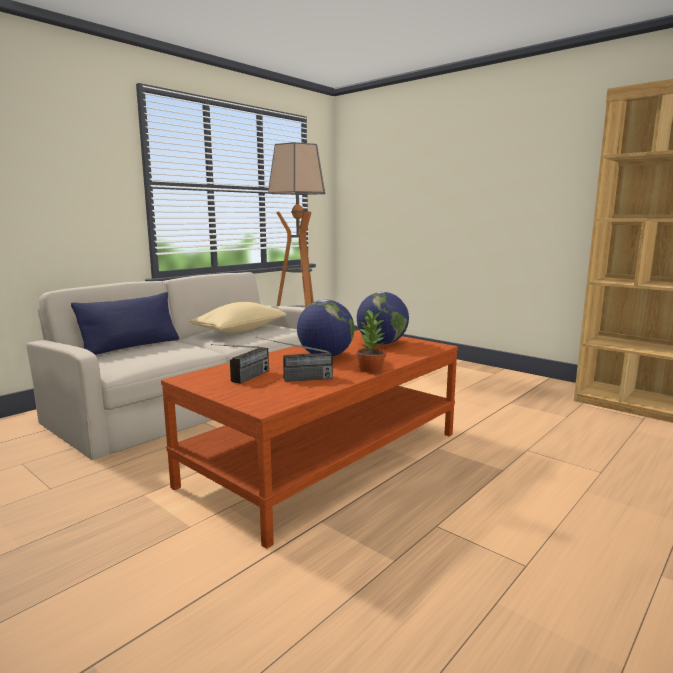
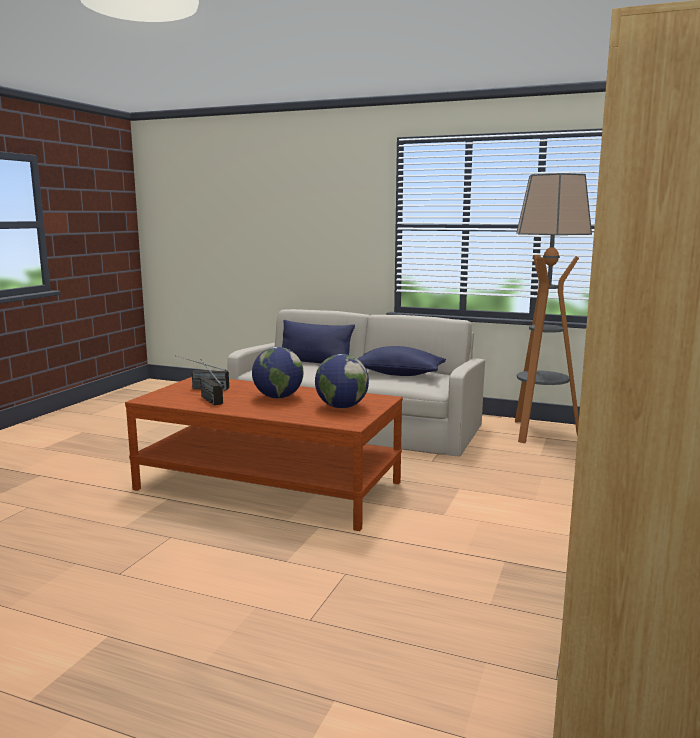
camera: 70 degrees right, 0 degrees up
beige pillow [190,302,286,333] -> blue pillow [358,346,446,376]
potted plant [356,309,386,373] -> none

